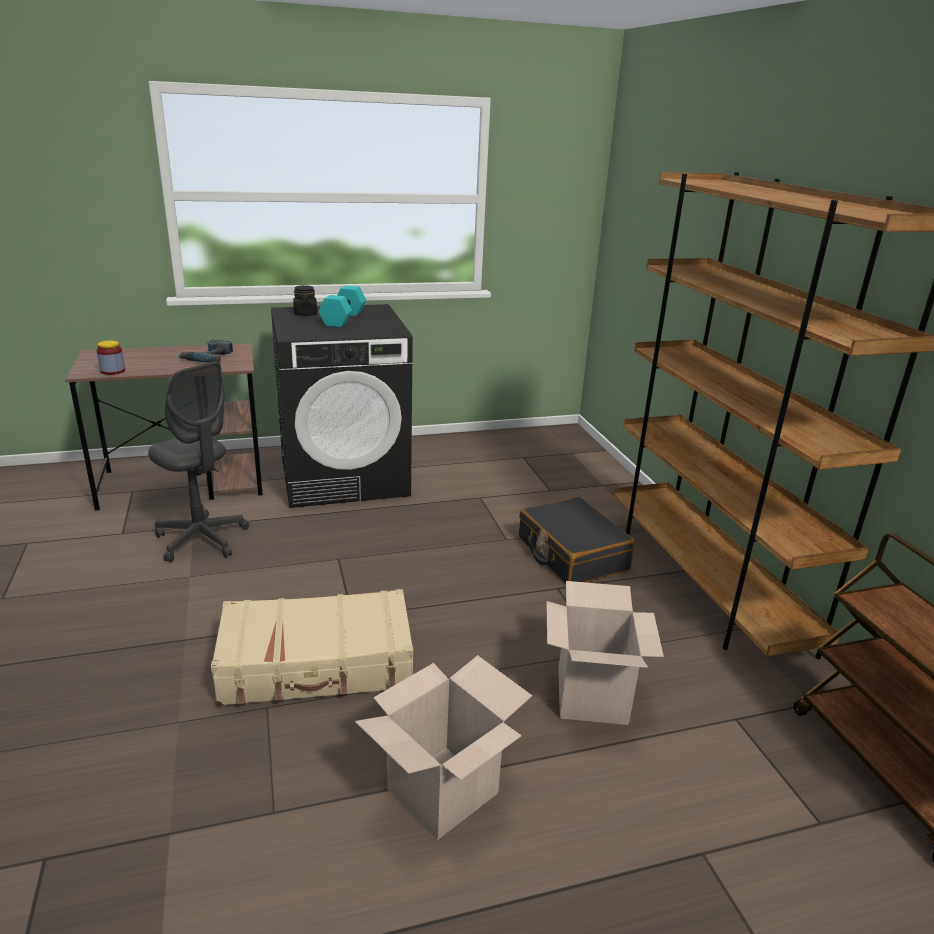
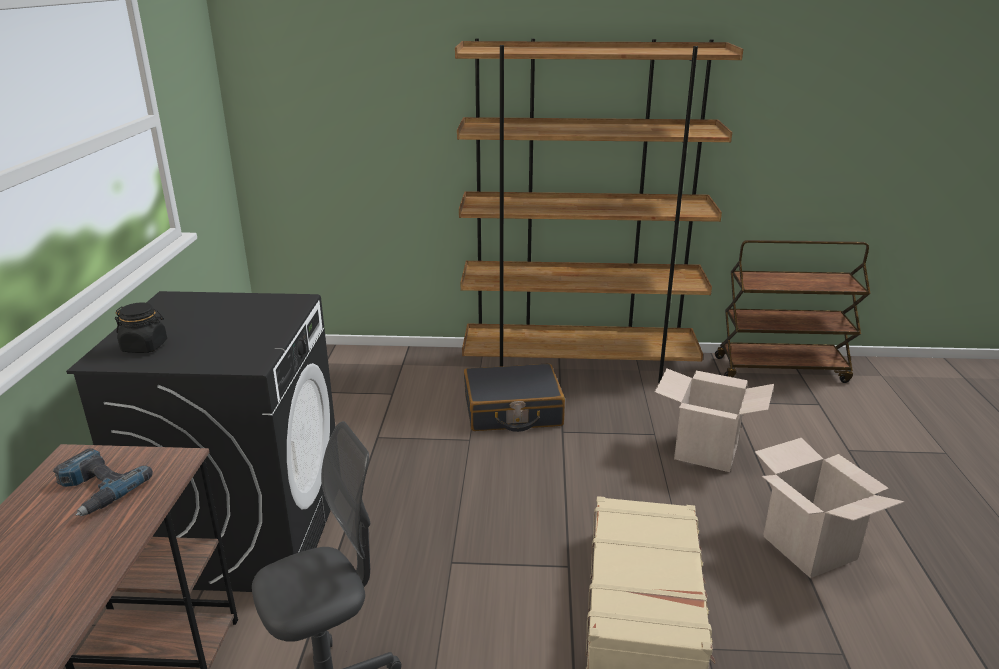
camera: 70 degrees left, 0 degrees up
jar [97,340,125,375] -> none
turquoise dumbbell [318,285,366,327] -> none

